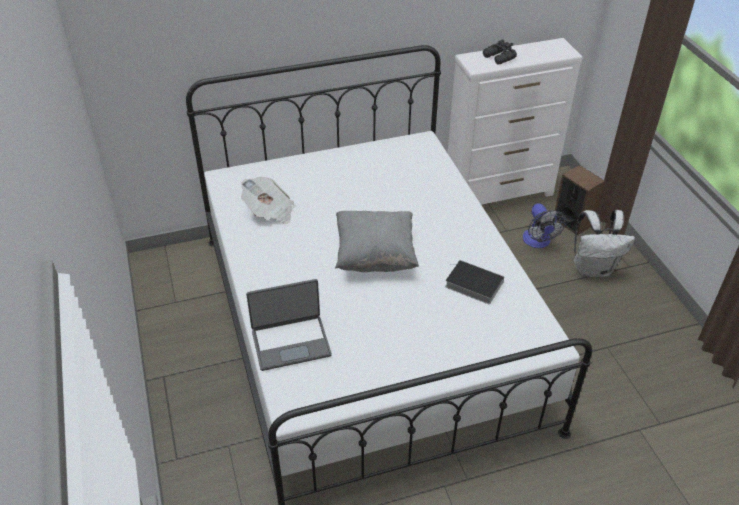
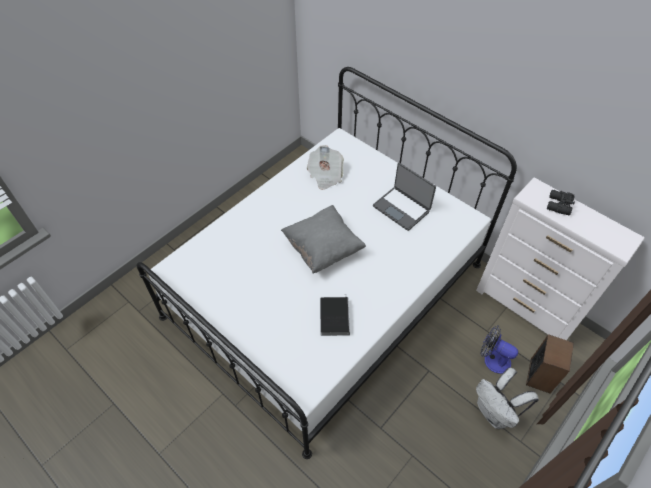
camera: 60 degrees right, 10 degrees up
laptop [246,279,332,371] -> laptop moved to [373,163,436,231]
fan [523,203,566,248] -> fan turned 75 degrees clockwise [480,325,518,374]

